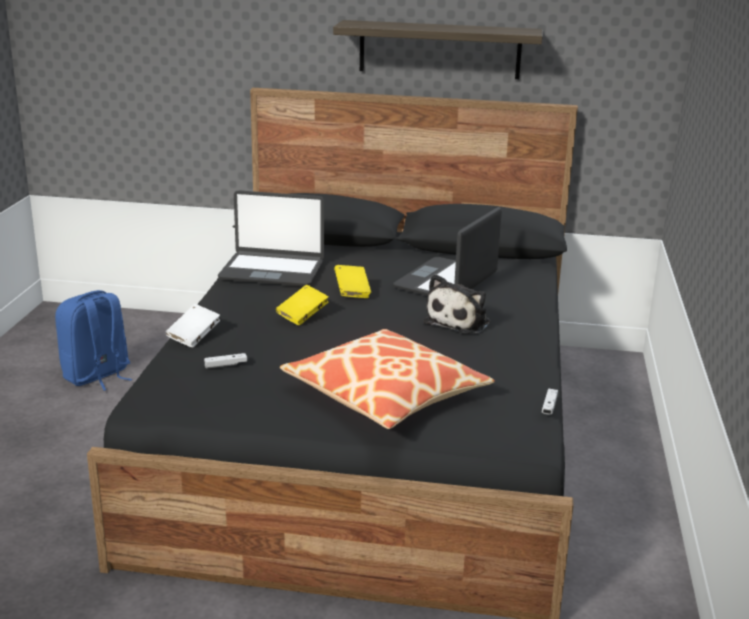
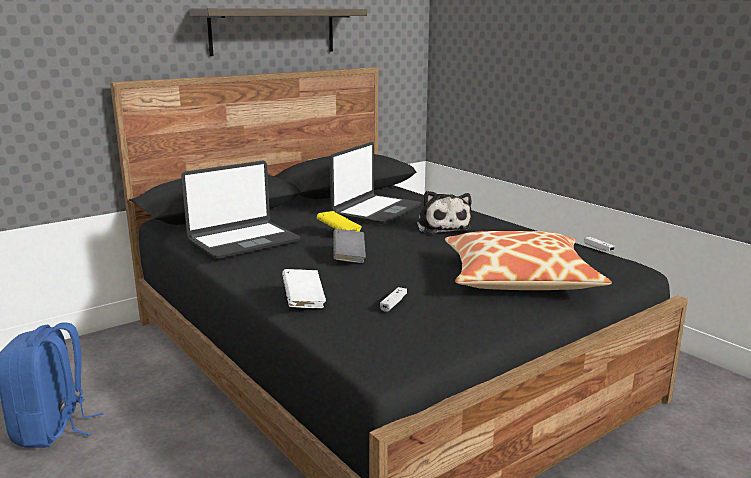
camera: 45 degrees left, 5 degrees down
yellow book [276,285,329,325] -> grey book [333,229,366,263]
laptop [393,207,502,296] -> laptop turned 135 degrees counterclockwise [330,142,421,224]

